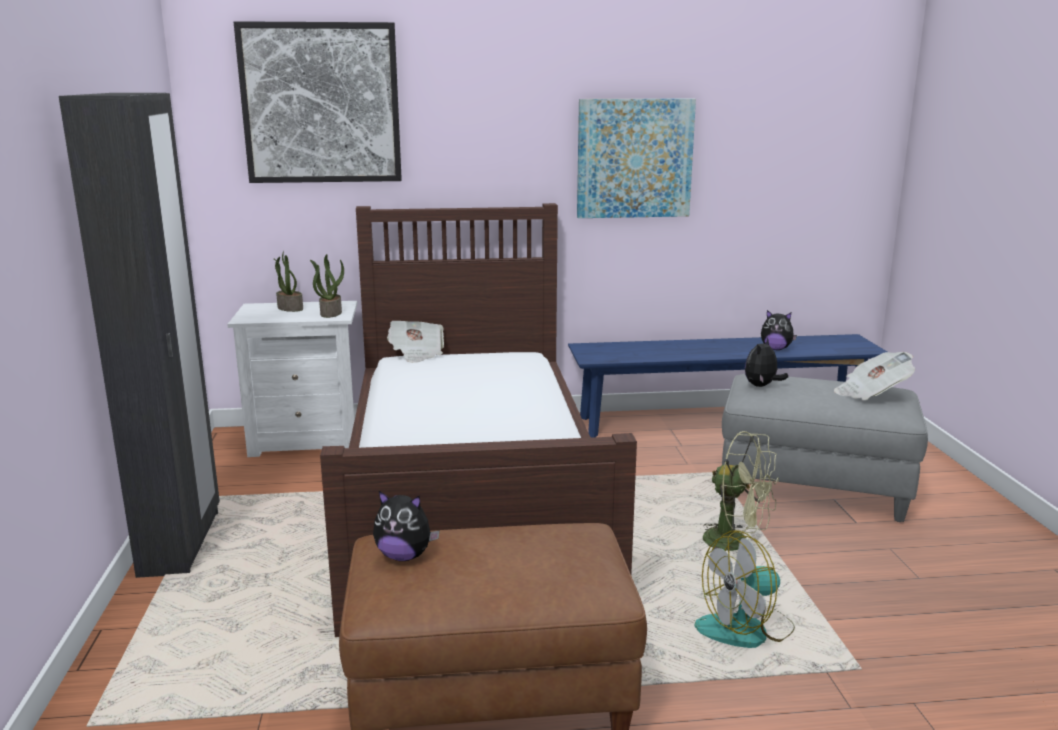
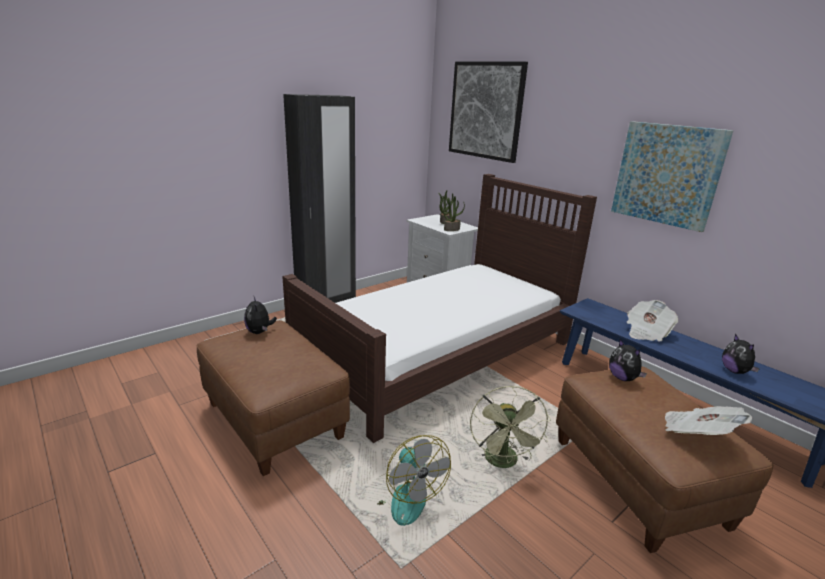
camera: 55 degrees right, 5 degrees up
newspaper [387,321,444,363] -> newspaper moved to [627,300,678,342]
fan [695,530,795,648] -> fan turned 150 degrees counterclockwise [377,435,451,526]
grey ottoman [722,374,928,522] -> brown ottoman [556,366,774,553]
plush toy [745,337,788,387] -> plush toy turned 120 degrees counterclockwise [609,339,647,381]

